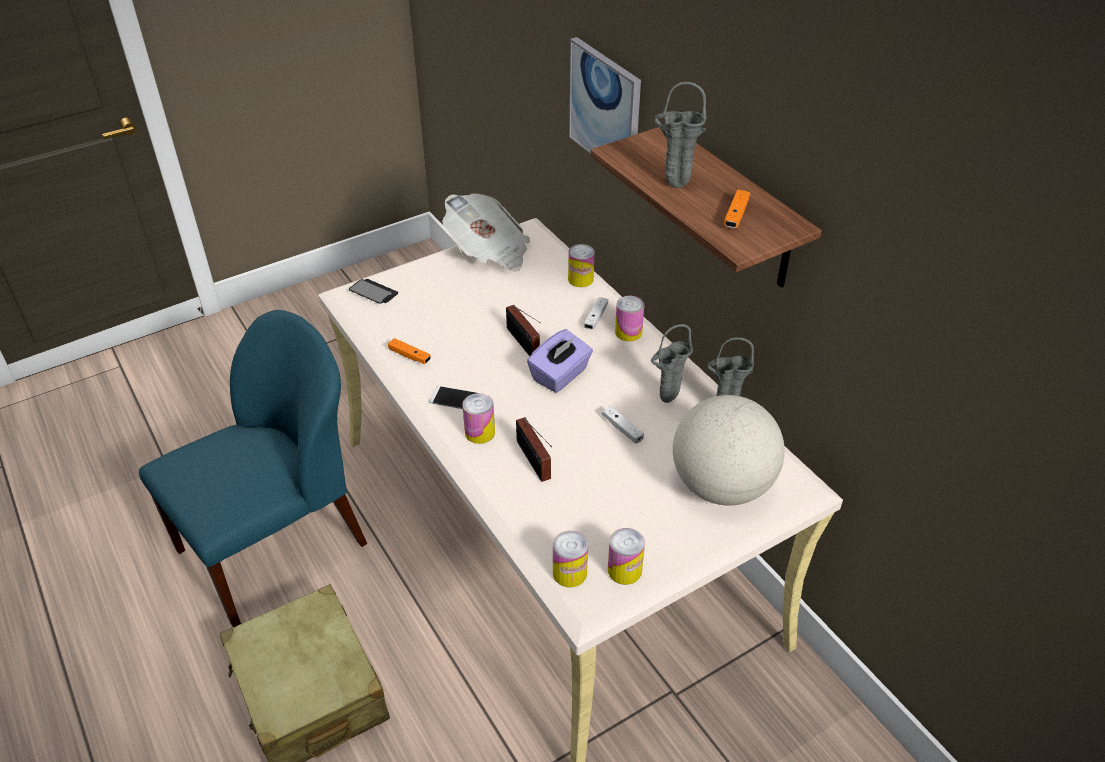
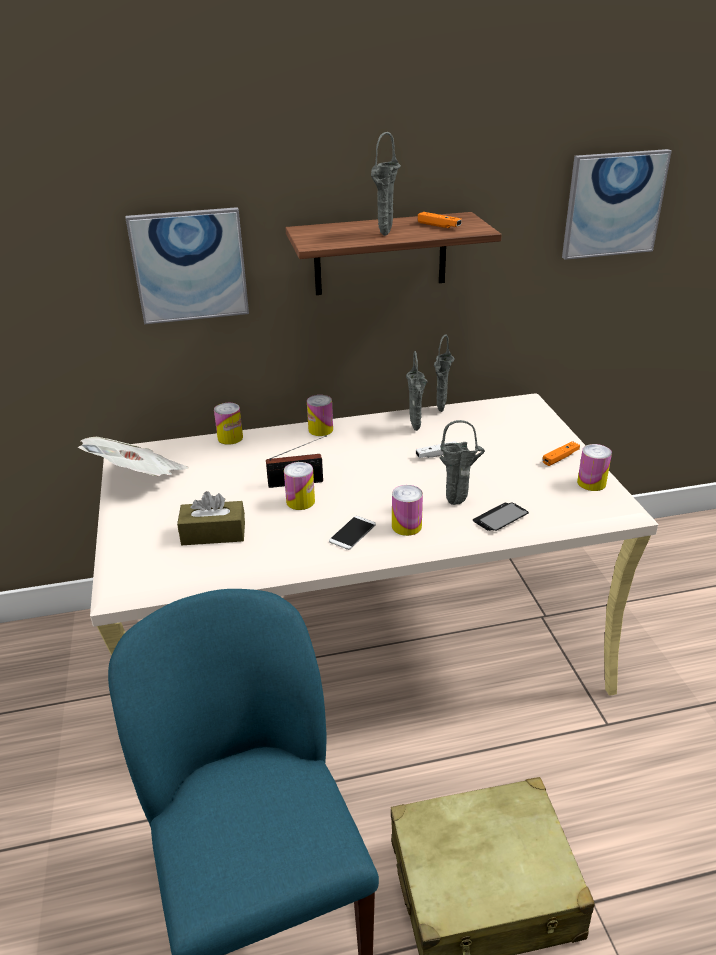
camera: 70 degrees left, 10 degrees down
phone [349,279,398,304] -> phone moved to [473,502,529,531]
orange game controller [388,338,431,364] -> orange game controller moved to [543,441,580,466]
radio [516,417,552,482] -> grey vase [440,420,485,505]
purple tissue box [527,329,593,393] -> none
can [553,531,588,587] -> can moved to [284,462,315,510]
white game controller [584,297,608,329] -> none
globe [673,395,785,506] -> none
none -> brown tissue box [177,491,245,545]
none -> picture [562,149,672,260]

